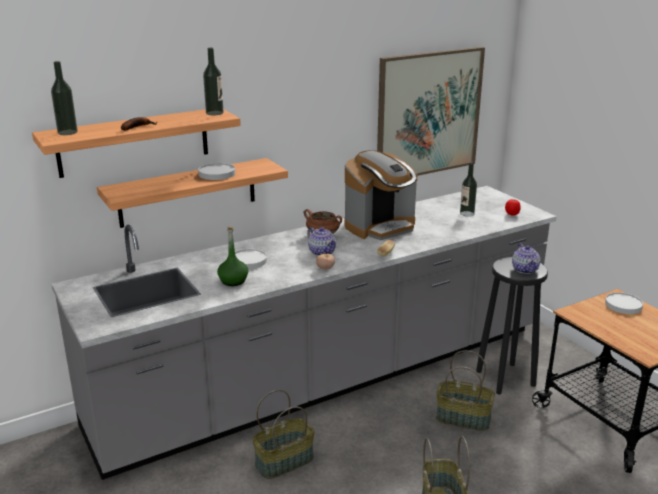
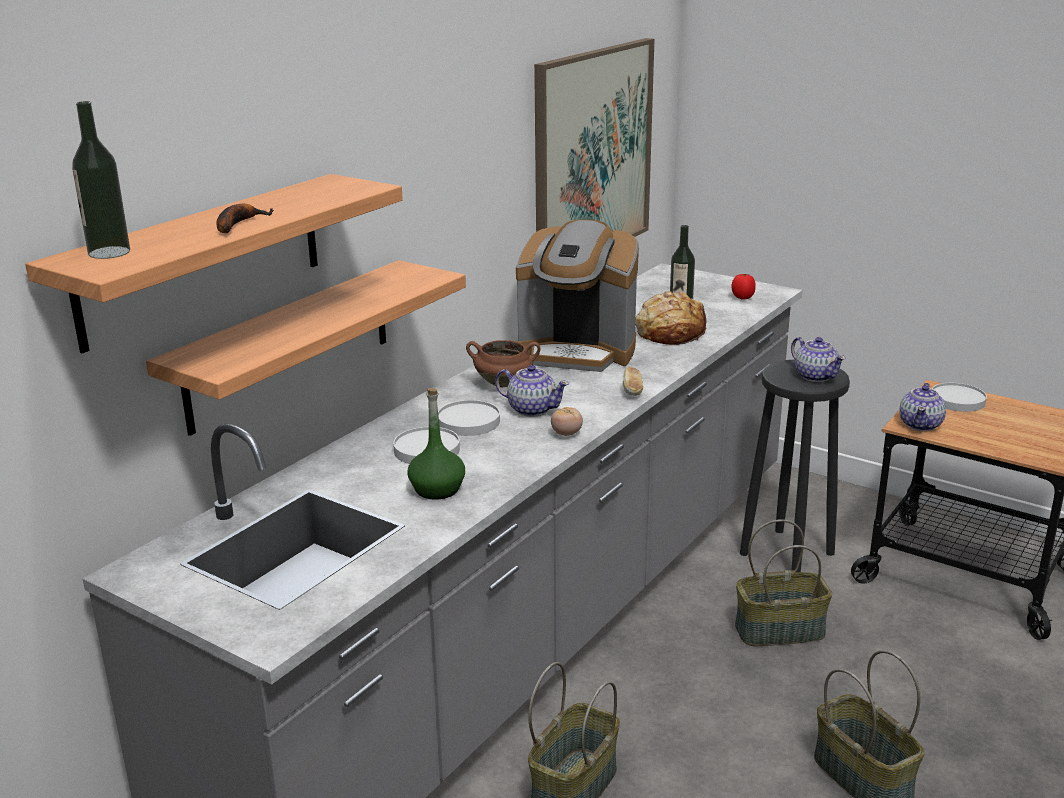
camera: 25 degrees left, 0 degrees up
white plate [198,163,235,180] -> white plate moved to [438,400,500,436]
bottle [203,48,224,115] -> none
coffee machine [344,150,417,240] -> coffee machine turned 75 degrees clockwise [516,220,639,372]
none -> bread [635,291,707,345]
none -> teapot [900,383,946,431]

